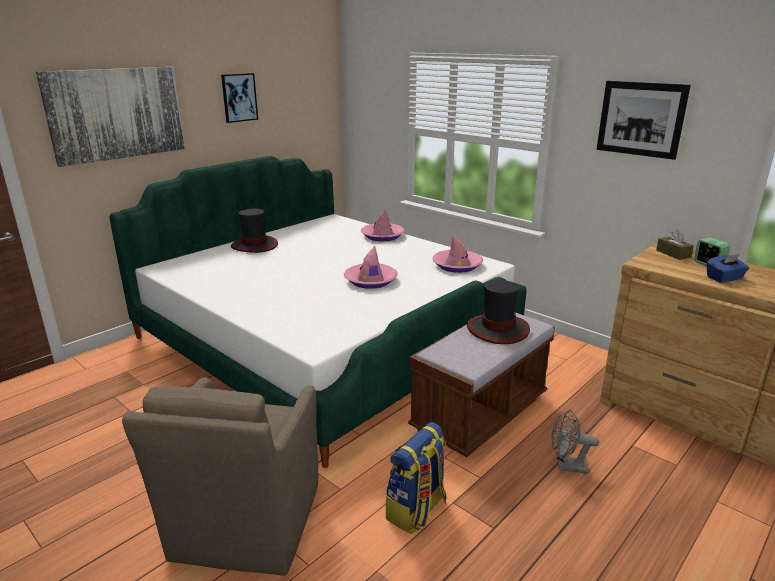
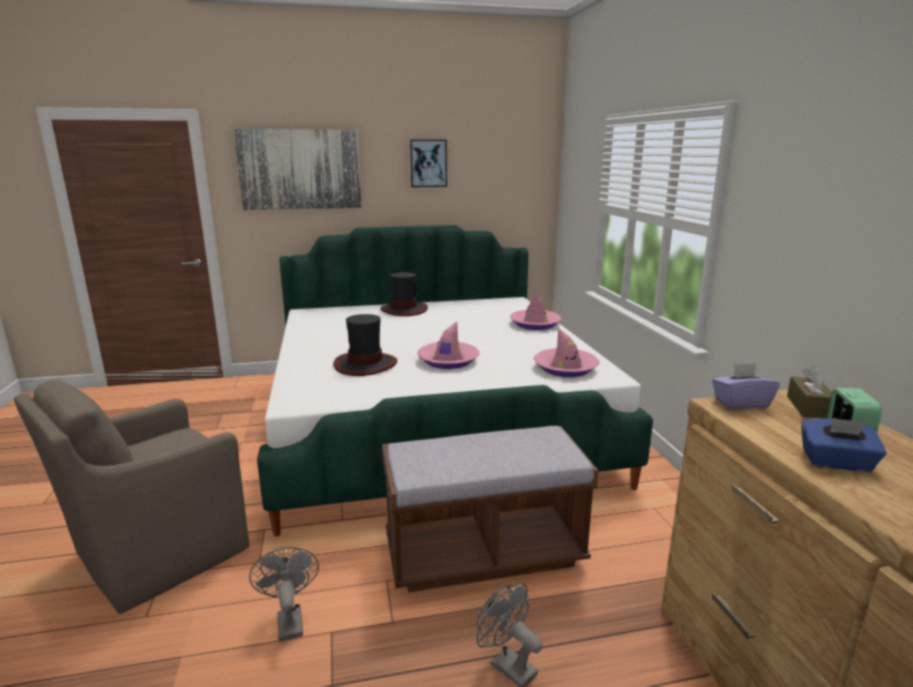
camera: 35 degrees right, 5 degrees down
backpack [385,422,447,534] -> grey fan [249,547,319,642]
hat [467,280,530,344] -> hat moved to [333,314,397,376]
picture [597,81,691,160] -> none
none -> purple tissue box [712,363,780,409]

